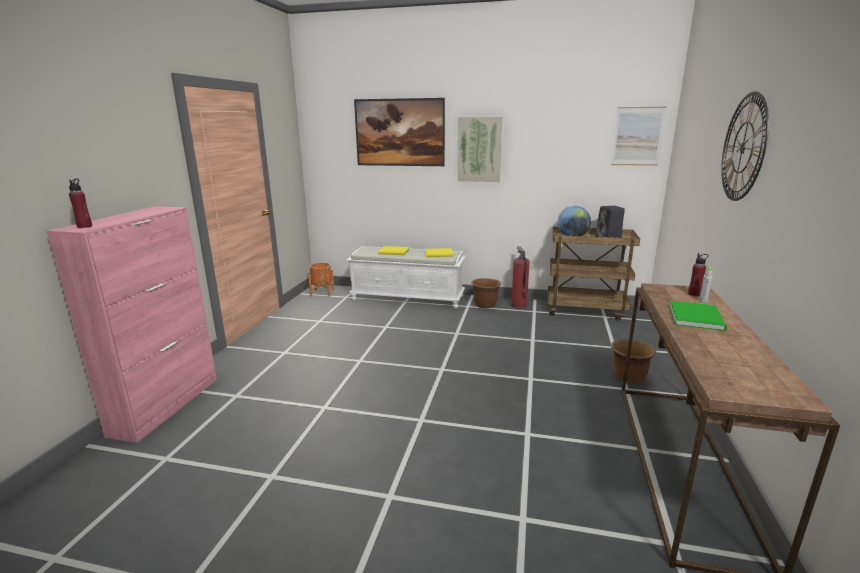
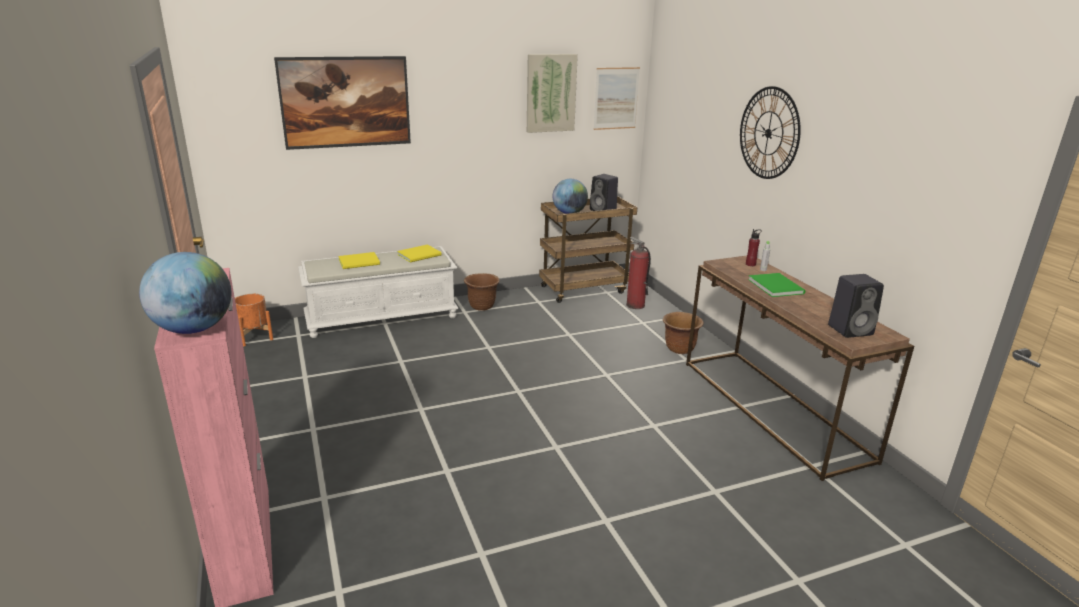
camera: 35 degrees left, 5 degrees up
red bottle [69,179,92,228] -> globe [139,252,231,334]
picture [458,117,502,182] -> picture moved to [527,54,578,133]
fire extinguisher [511,246,530,309] -> fire extinguisher moved to [626,237,651,309]
none -> black speaker [828,274,884,338]

